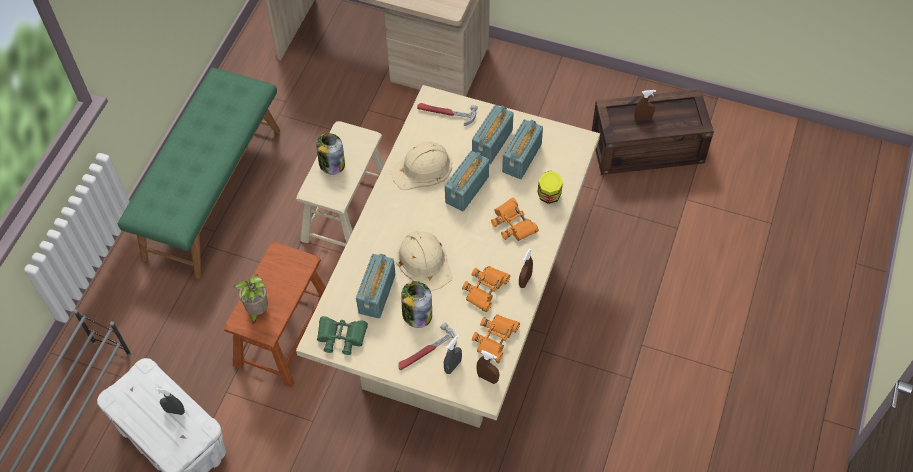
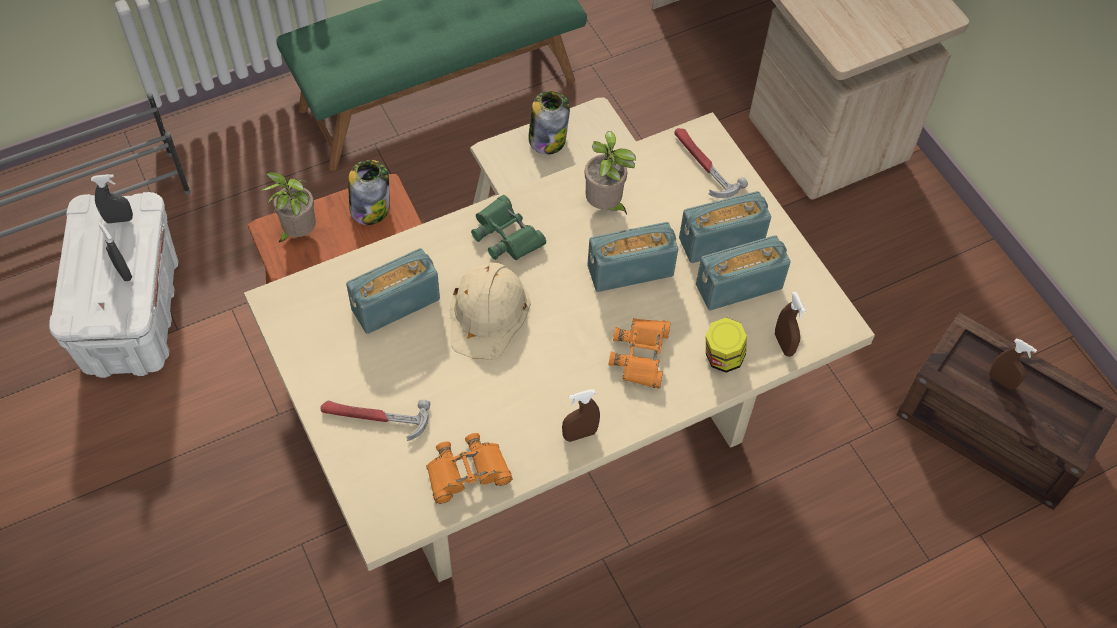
camera: 40 degrees right, 0 degrees up
green binoculars [317,316,368,355] -> green binoculars moved to [471,195,546,260]
beige hard hat [390,141,452,190] -> potted plant [584,131,636,215]
jar [401,281,432,328] -> jar moved to [348,160,389,225]
grey spray bottle [444,334,462,374] -> grey spray bottle moved to [91,174,133,223]
orange binoculars [462,266,510,312] -> none
brown spray bottle [476,350,499,384] -> brown spray bottle moved to [775,292,806,357]

